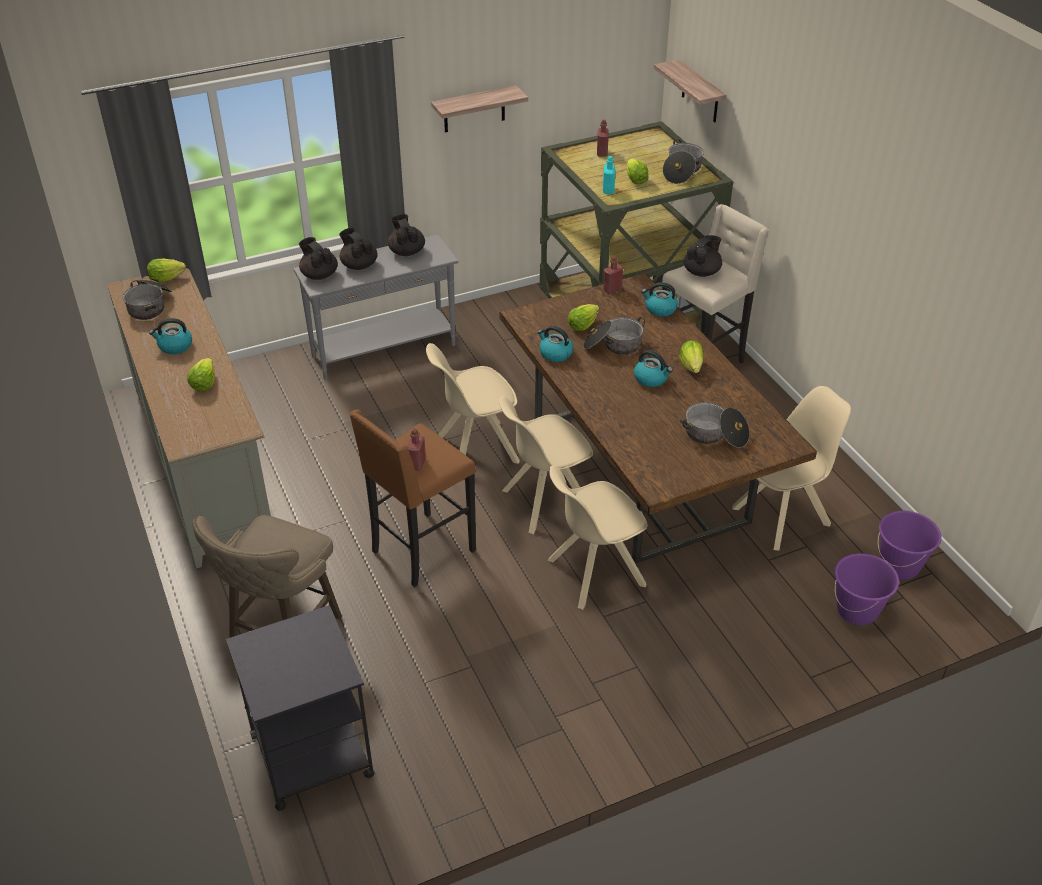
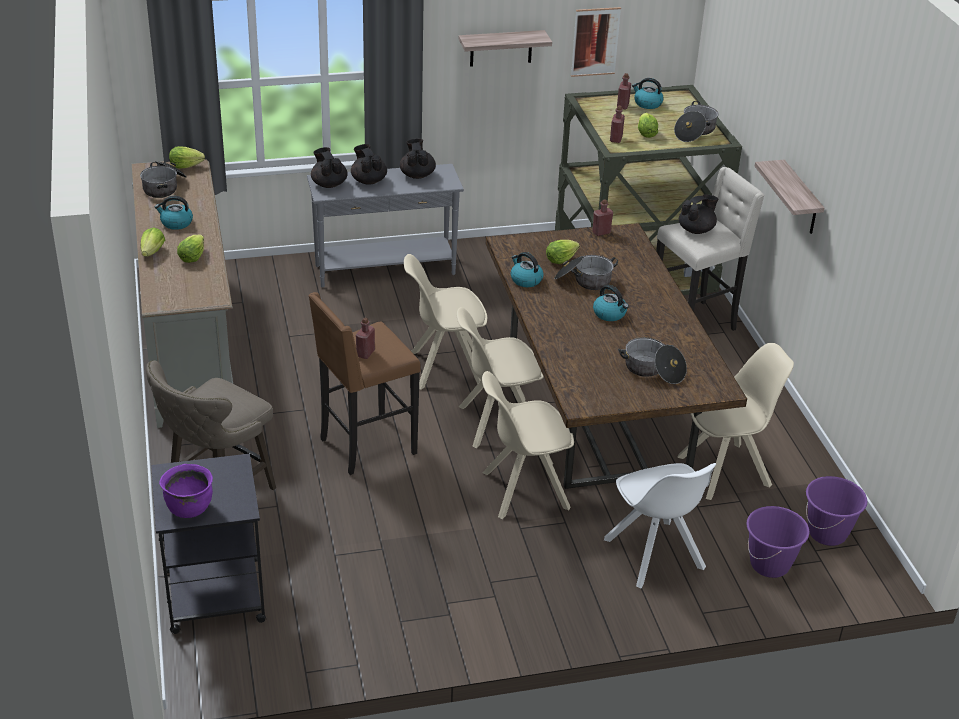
camera: 10 degrees right, 5 degrees down
turquoise bottle [603,156,615,194] -> red bottle [610,106,625,143]
kettle [641,282,678,316] -> kettle moved to [632,78,664,109]
shelf [654,60,726,123] -> shelf moved to [755,160,824,234]
lettuce [679,340,703,373] -> lettuce moved to [141,227,165,257]
none -> purple cooking pot [159,464,213,518]
none -> picture [571,7,621,77]
none -> white chair [604,463,716,589]

